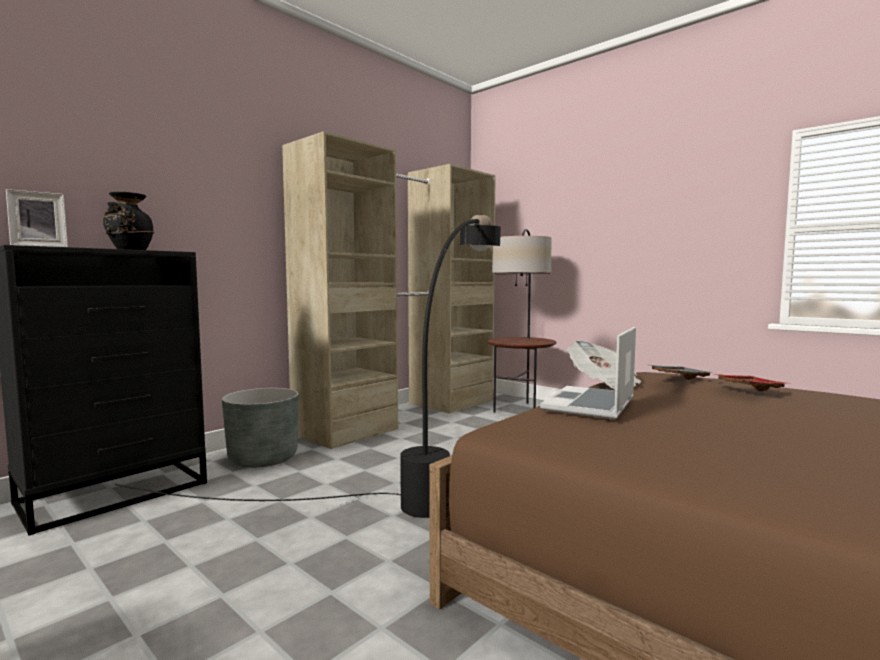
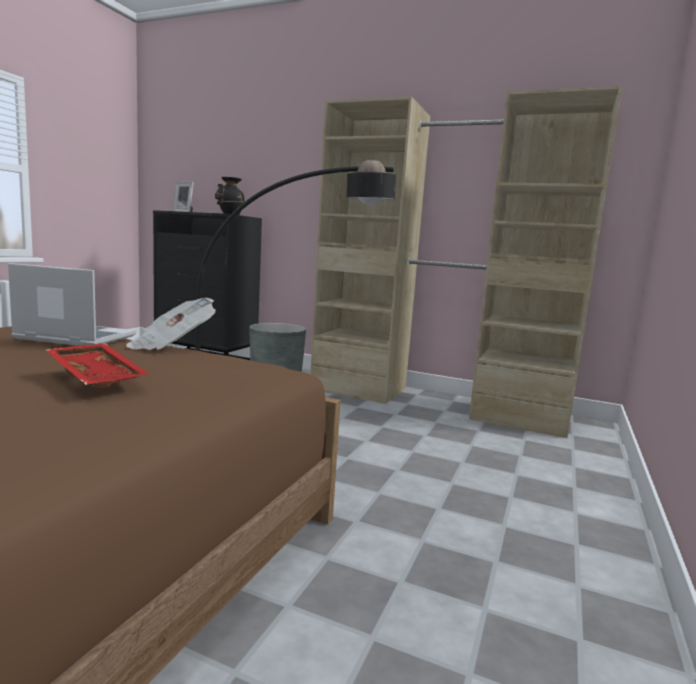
camera: 70 degrees right, 5 degrees up
floor lamp [487,229,556,412] -> none
grey tray [650,365,715,380] -> none

